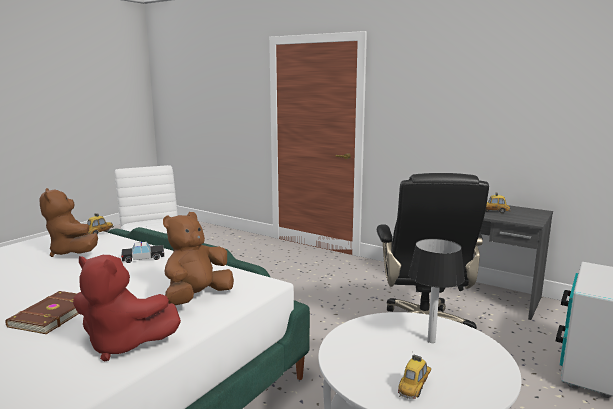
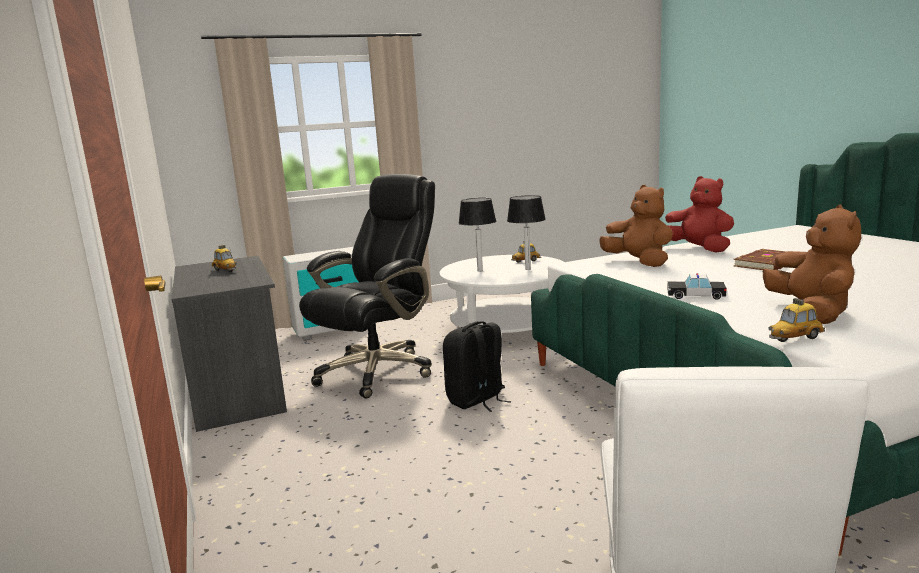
camera: 145 degrees left, 0 degrees up
brown plush toy [163,212,234,306] -> brown plush toy turned 105 degrees counterclockwise [599,185,673,267]
none -> black backpack [443,321,511,412]
none -> table lamp [507,195,546,270]

